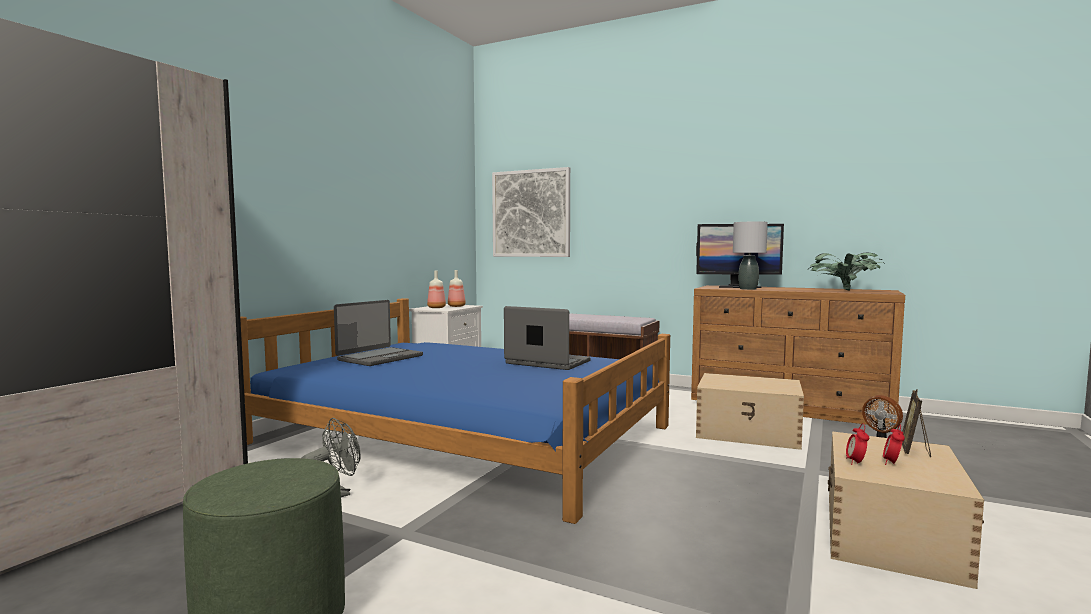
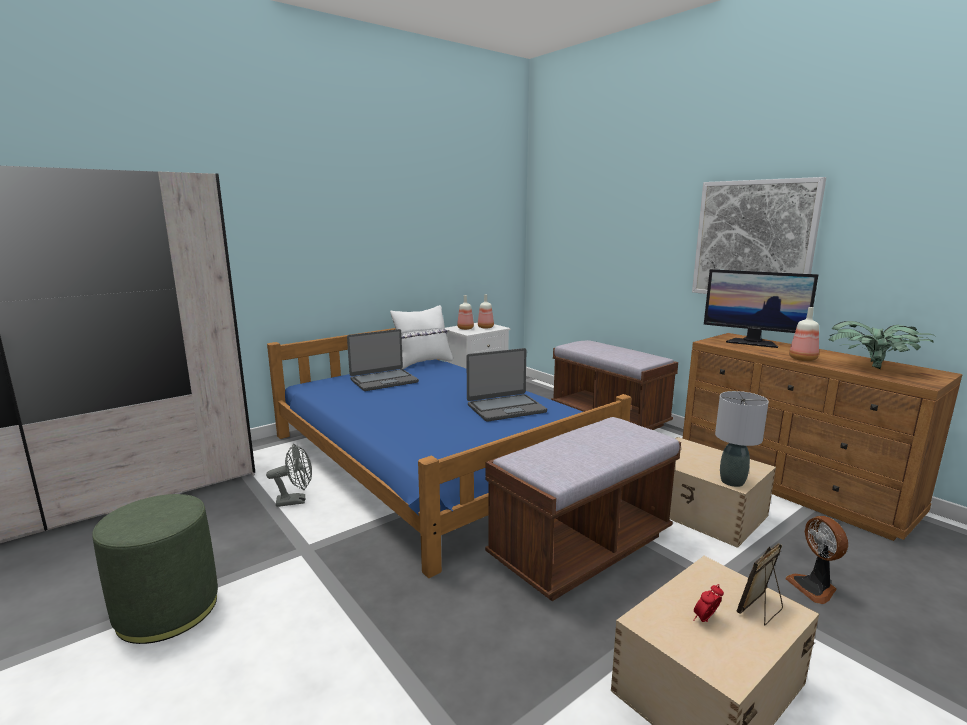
camera: 25 degrees right, 10 degrees up
picture [492,167,570,257] -> picture moved to [692,177,826,294]
laptop [504,306,591,370] -> laptop turned 105 degrees clockwise [466,348,547,422]
grey table lamp [733,221,768,290] -> grey table lamp moved to [715,391,769,487]
alarm clock [846,423,869,465] -> none
none -> white pillow [390,305,453,369]
none -> brown bench [485,417,681,601]
none -> bottle [789,307,819,361]

